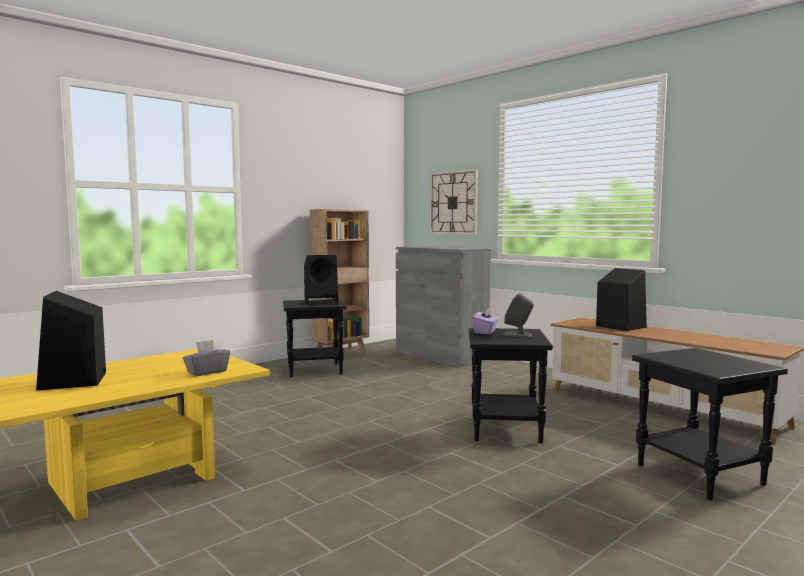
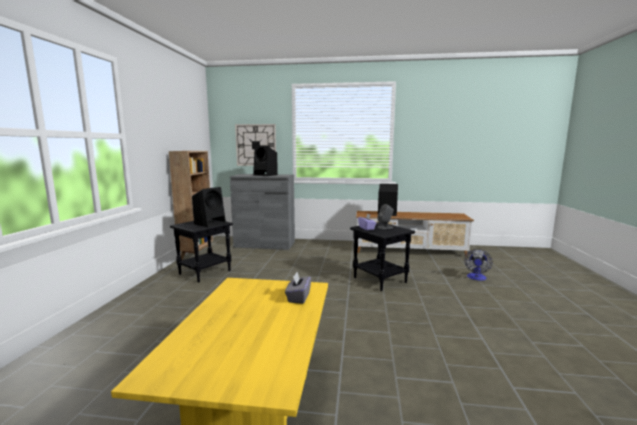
camera: 40 degrees left, 5 degrees up
black speaker [36,291,106,391] -> black speaker moved to [253,146,278,176]
black side table [632,348,788,500] -> fan [464,249,493,281]

